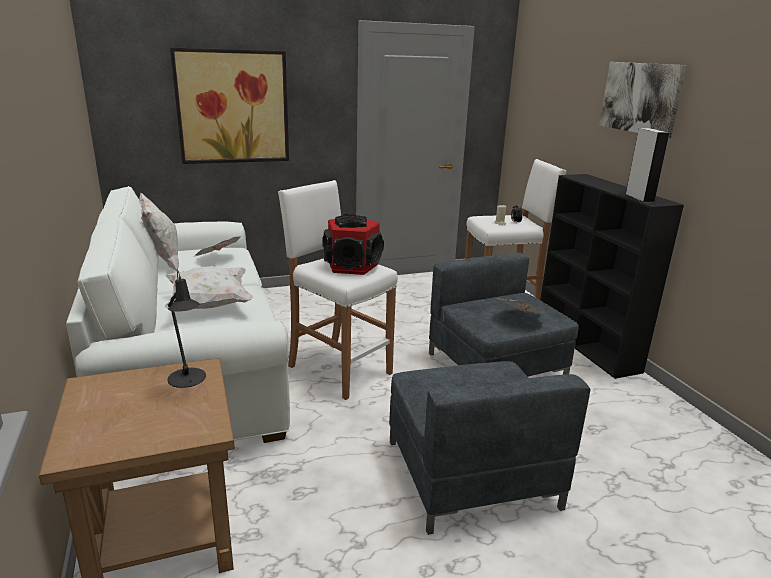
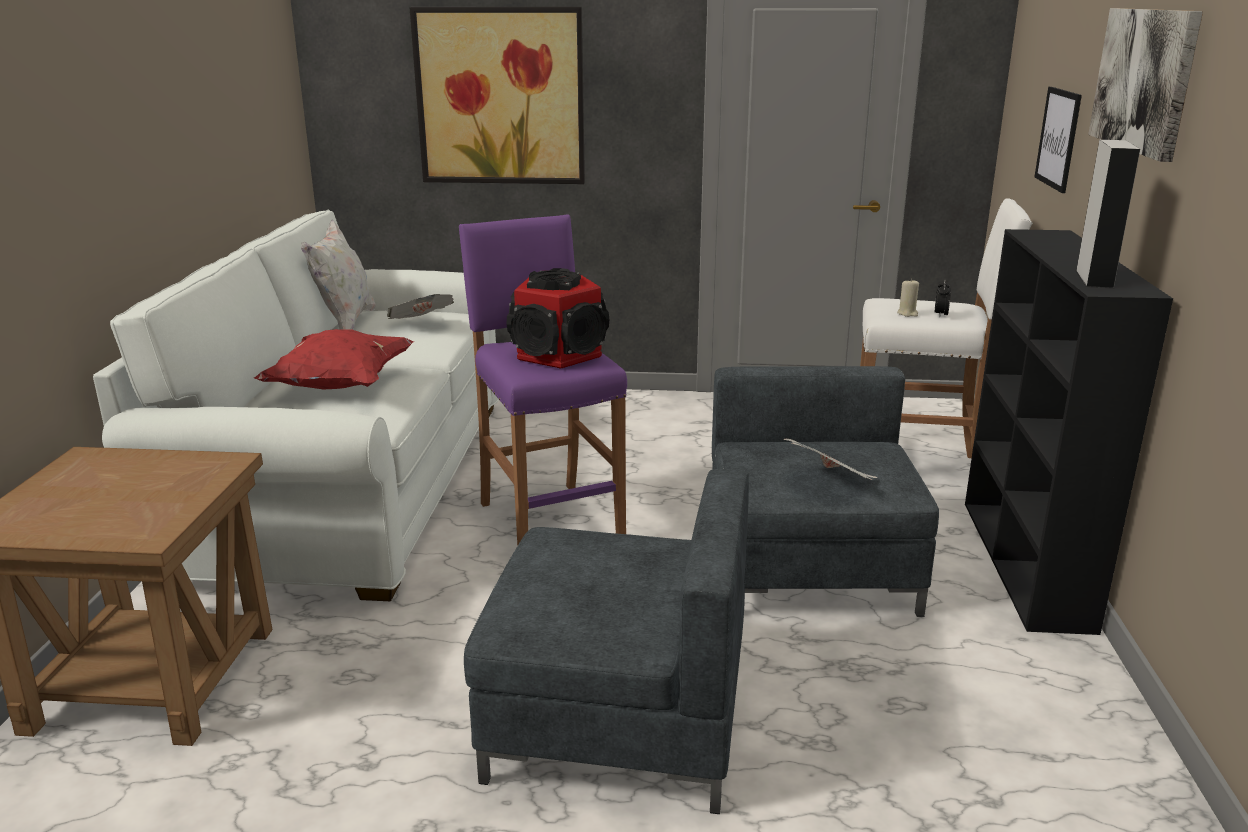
camera: 25 degrees right, 0 degrees up
white pillow [164,266,253,309] -> red pillow [254,329,414,390]
black table lamp [167,271,206,388] -> none
white stool [278,180,398,400] -> purple stool [459,214,627,546]
grey armchair [389,361,590,535] -> grey armchair turned 90 degrees counterclockwise [464,469,749,814]
none -> picture [1034,87,1082,193]

